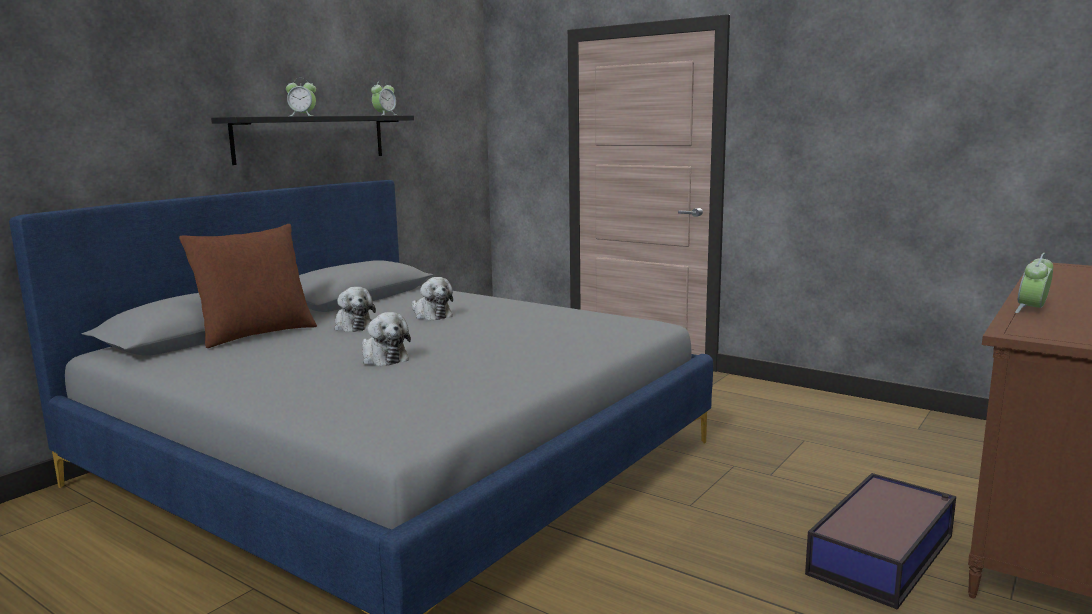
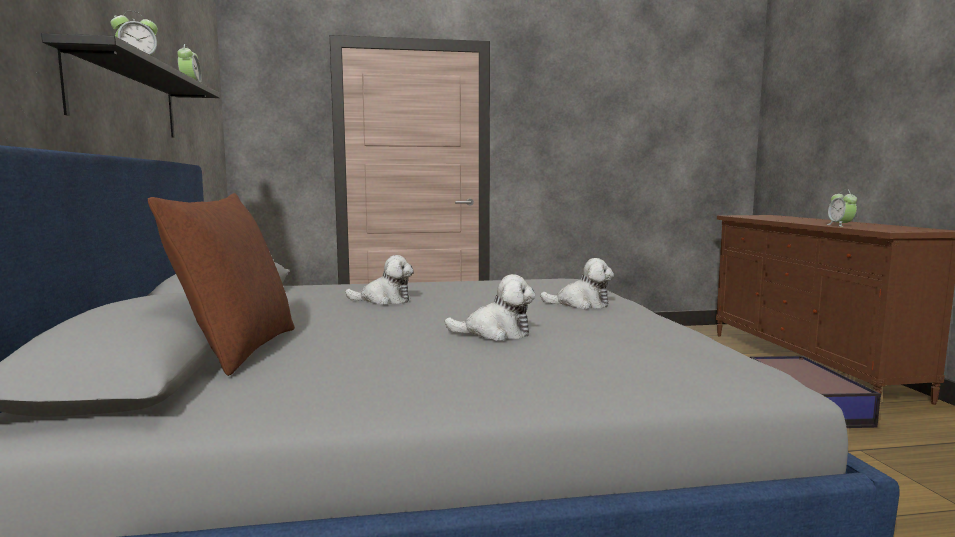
camera: 45 degrees left, 5 degrees down
plush toy [334,287,376,332] -> plush toy moved to [540,258,614,309]

